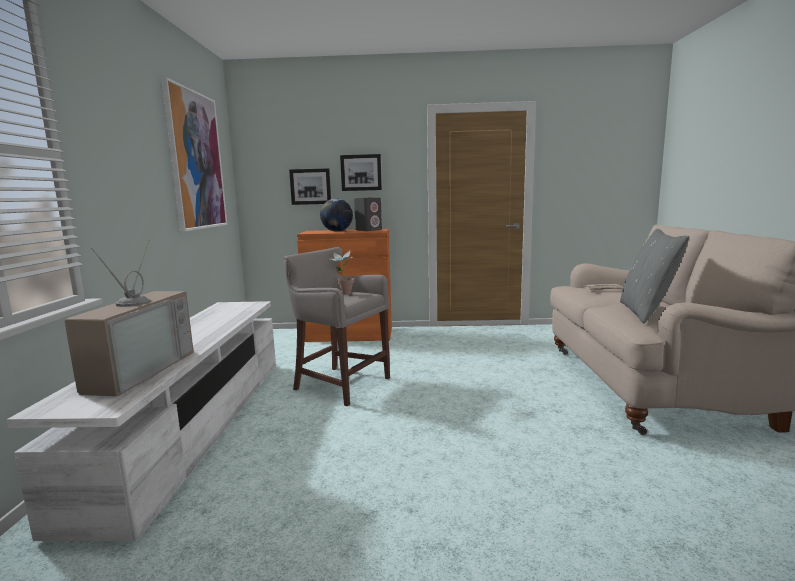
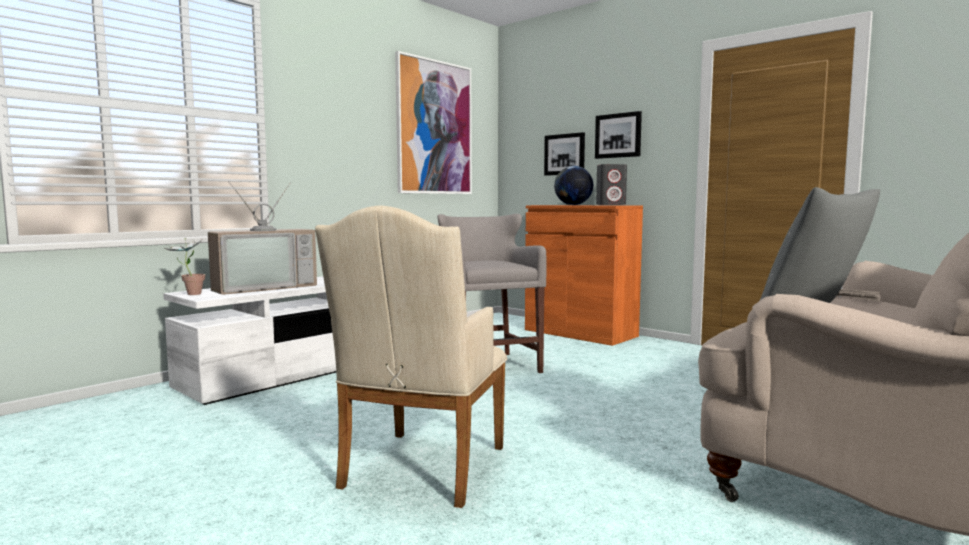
camera: 40 degrees right, 5 degrees down
potted plant [328,250,354,295] -> potted plant moved to [165,238,206,295]
none -> beige armchair [315,205,508,508]

